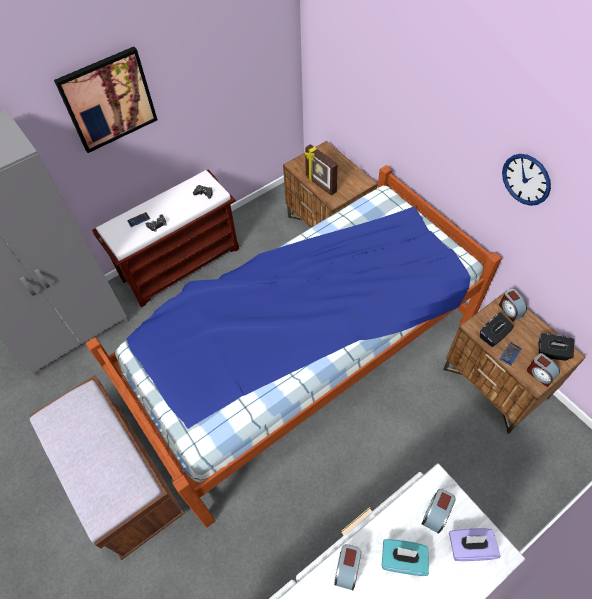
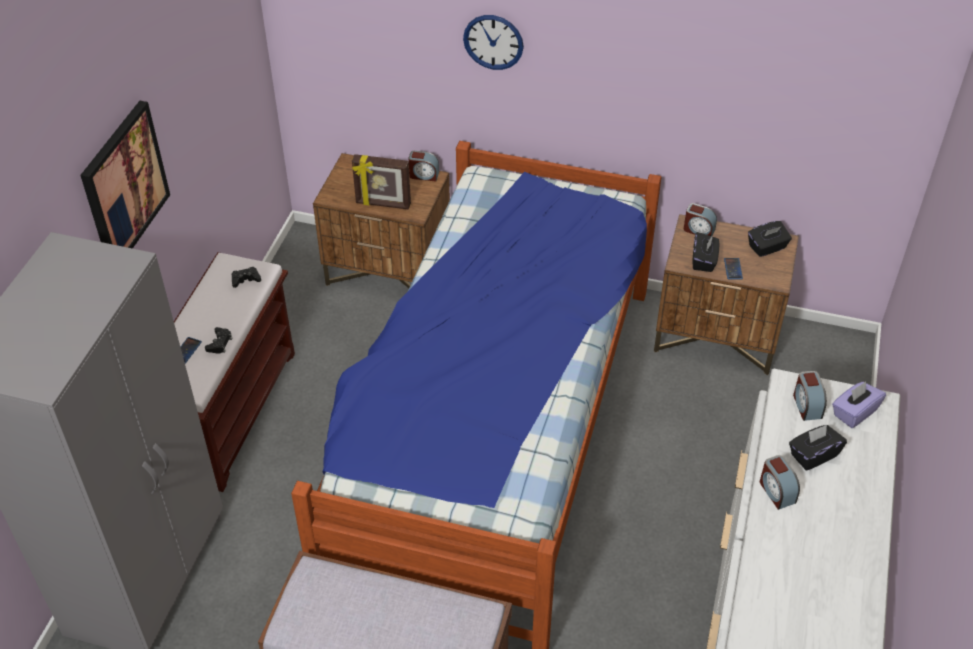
camera: 40 degrees left, 10 degrees down
turquoise tissue box [382,539,429,576] -> black tissue box [789,425,847,471]
wall clock [502,154,551,206] -> wall clock moved to [463,15,524,70]
alarm clock [527,353,560,387] -> alarm clock moved to [409,151,439,181]

